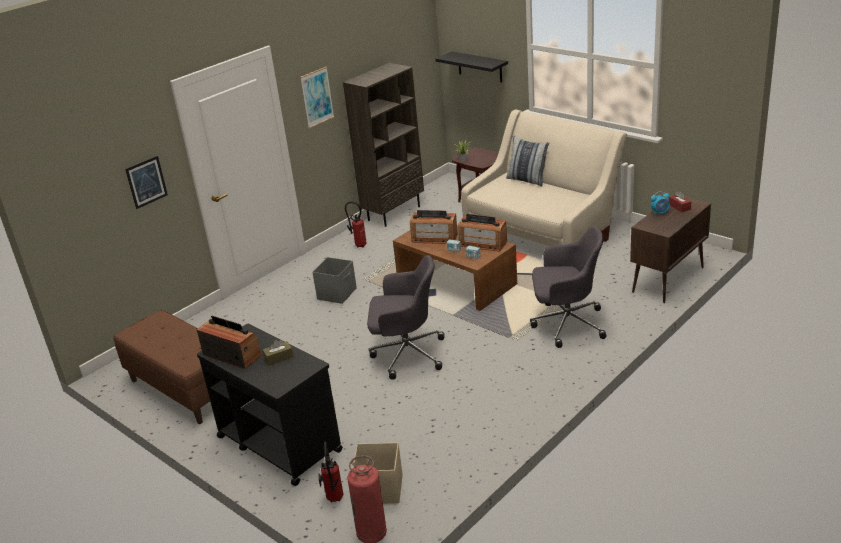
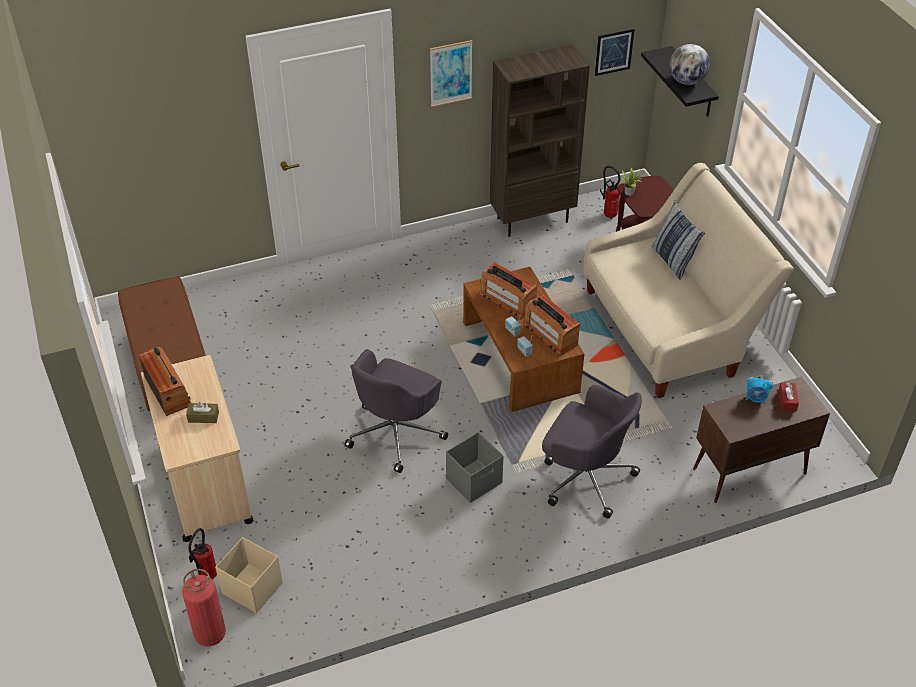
camera: 25 degrees right, 15 degrees up
picture [125,156,168,209] -> picture moved to [595,29,635,76]
black cart [197,324,343,486] -> beige cart [141,355,254,542]
grey storage box [313,257,357,304] -> grey storage box moved to [446,432,503,503]
fire extinguisher [345,201,367,248] -> fire extinguisher moved to [600,166,620,219]
grey office chair [367,255,444,380] -> grey office chair turned 90 degrees clockwise [344,349,448,473]
none -> globe [670,44,710,85]

